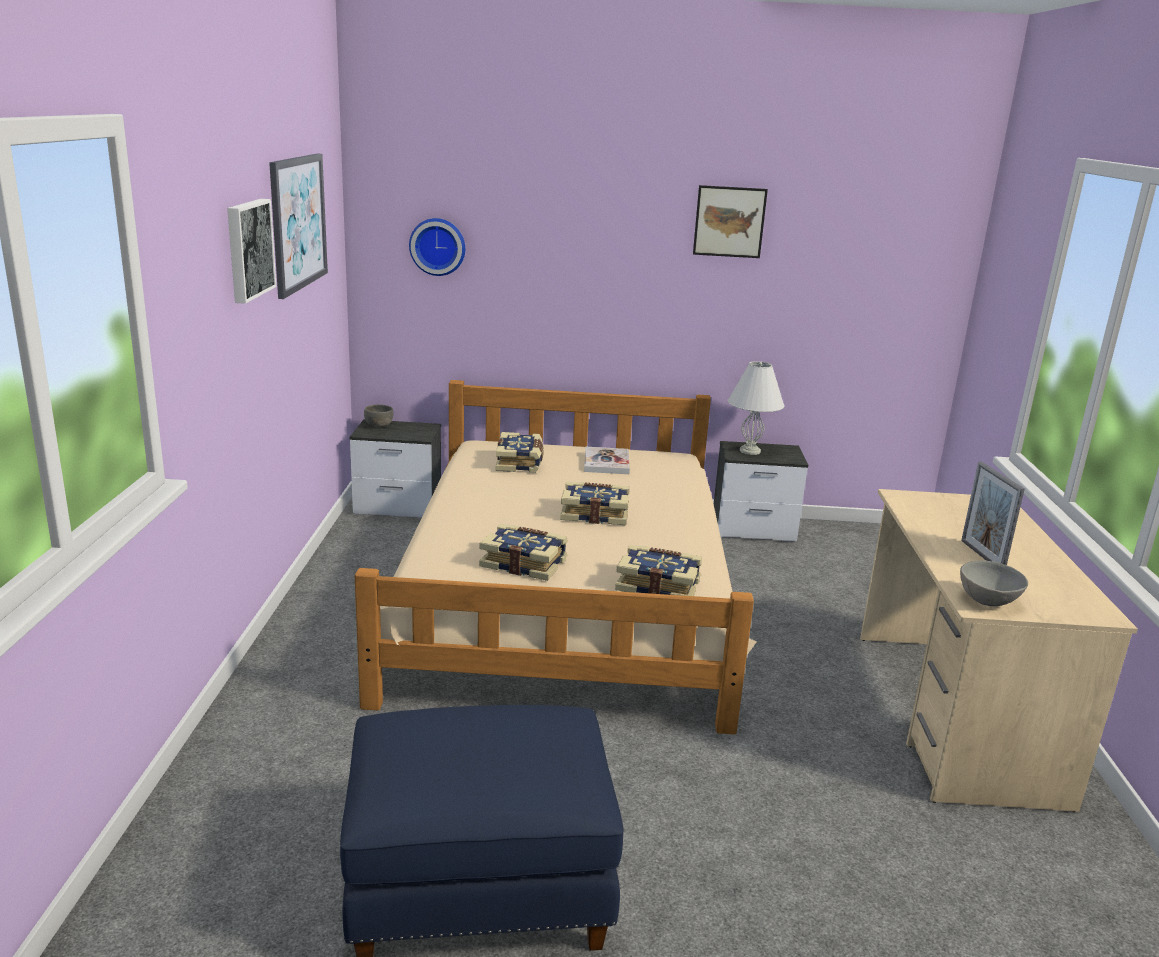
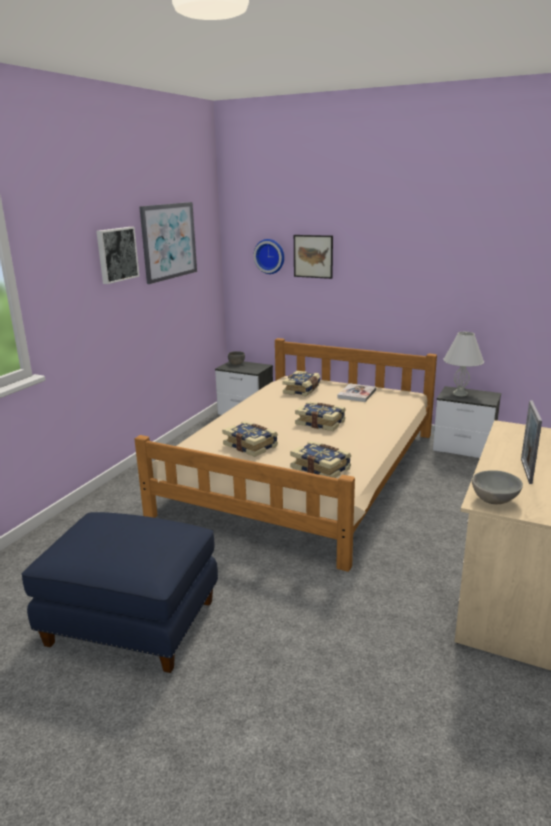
camera: 25 degrees right, 0 degrees up
picture [693,185,768,258] -> picture moved to [294,235,333,279]

